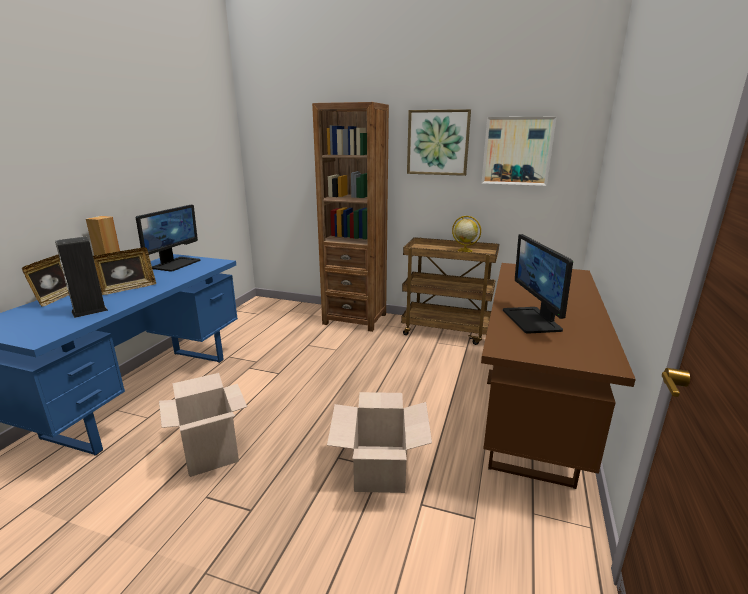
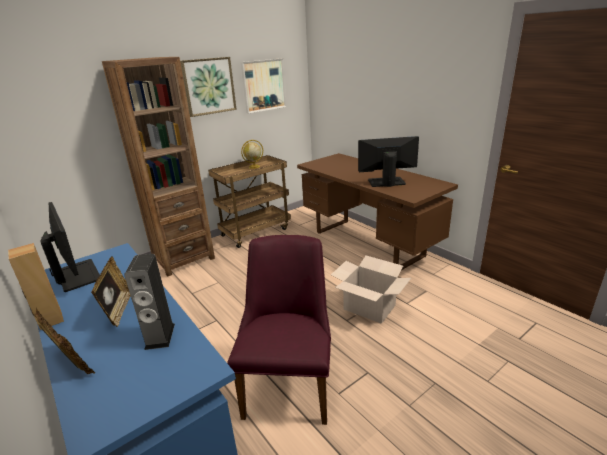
camera: 55 degrees left, 5 degrees up
cardboard box [159,373,247,477] -> purple chair [227,235,331,425]
monitor [503,234,573,334] -> monitor turned 150 degrees clockwise [358,136,419,187]

